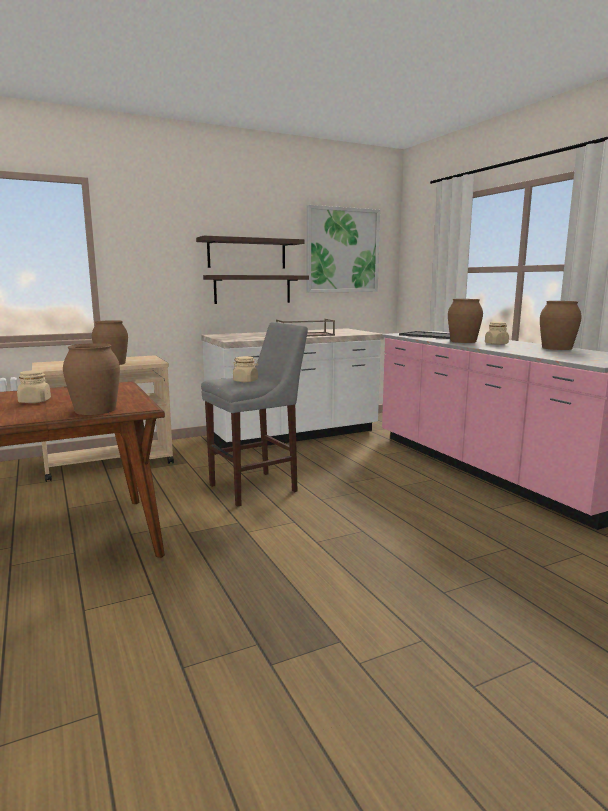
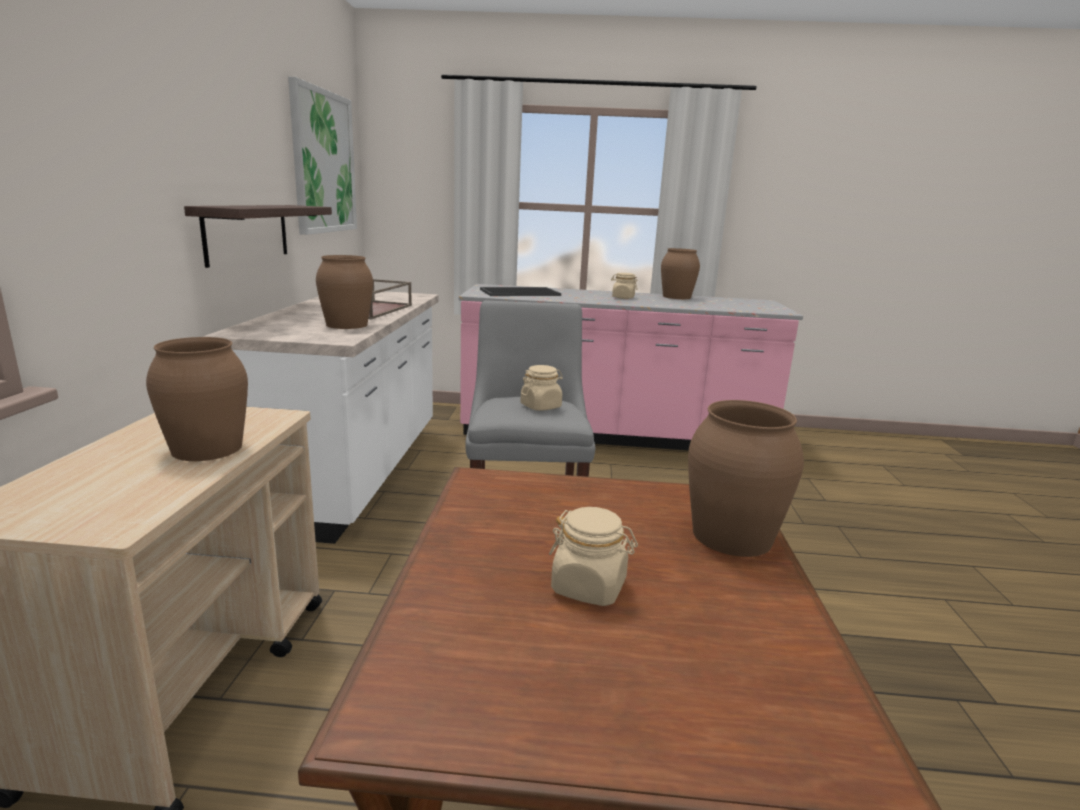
camera: 60 degrees left, 5 degrees up
shelf [196,236,304,269] -> none
brown vase [448,299,483,343] -> brown vase moved to [316,255,373,329]

